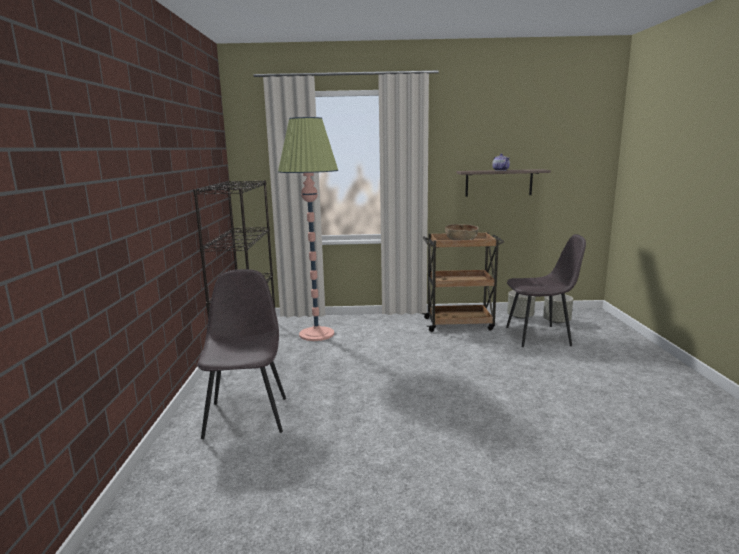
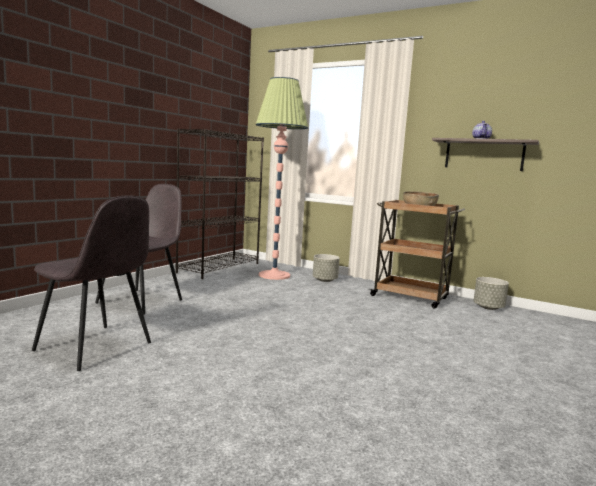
camera: 30 degrees right, 5 degrees down
grey chair [506,234,586,347] -> grey chair moved to [32,196,151,371]
grey planter [543,294,573,323] -> grey planter moved to [313,254,340,282]

